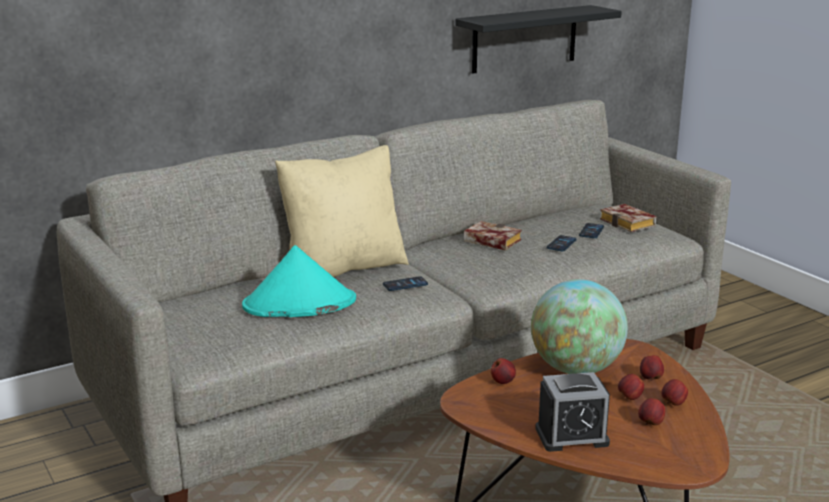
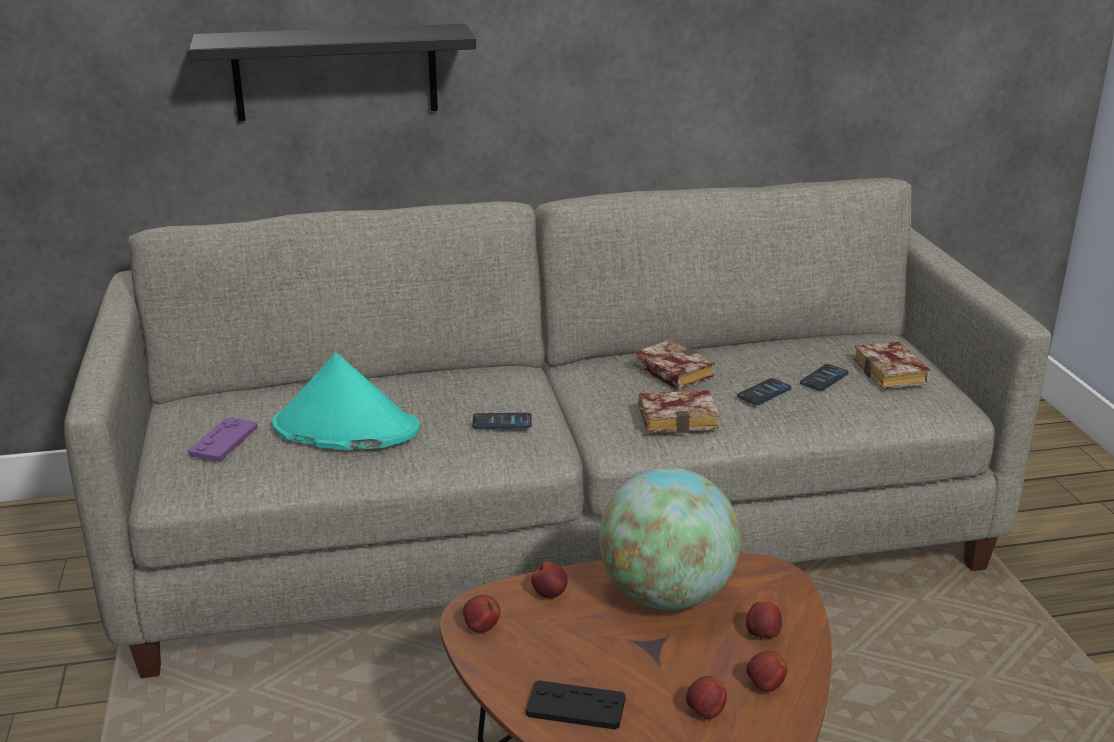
camera: 20 degrees right, 5 degrees up
beige pillow [275,145,409,277] -> none
black shelf [455,5,622,74] -> black shelf moved to [189,24,476,121]
alarm clock [535,372,610,452] -> black game controller [526,680,626,730]
apple [618,374,644,400] -> apple moved to [463,595,500,633]
none -> purple game controller [188,417,258,461]
none -> book [638,390,720,433]

